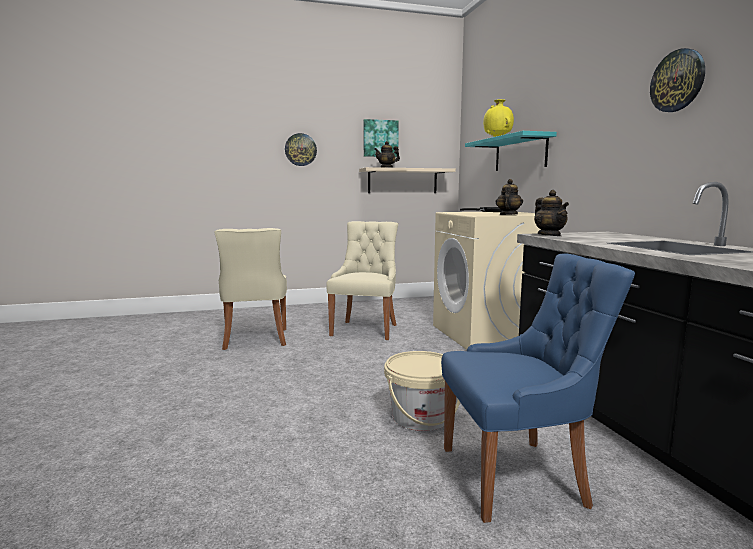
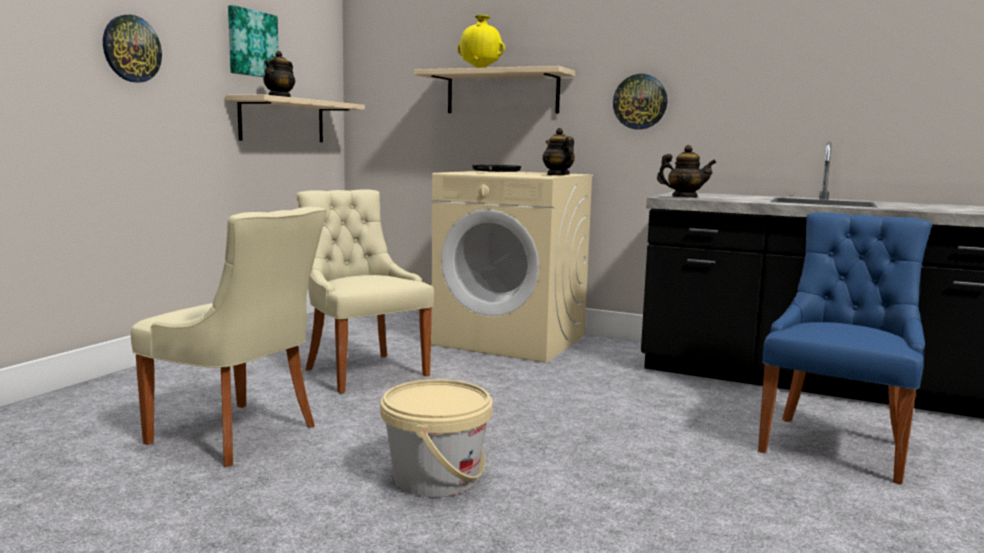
camera: 50 degrees left, 0 degrees up
beige bucket [384,351,460,431] -> beige bucket moved to [380,379,493,497]
turquoise shelf [465,131,557,171] -> beige shelf [414,66,575,114]
wall clock [650,48,705,112] -> wall clock moved to [613,74,668,129]

